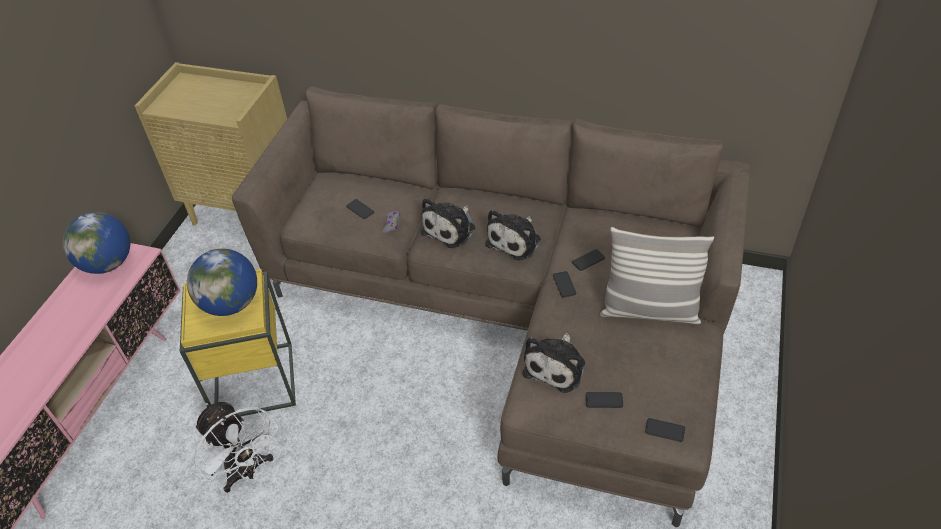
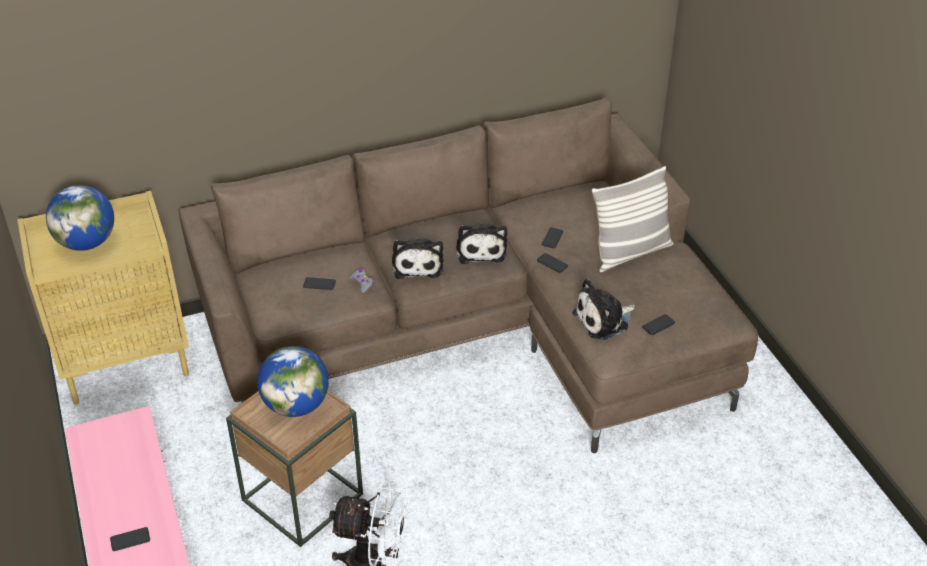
camera: 40 degrees left, 5 degrees down
globe [63,212,130,274] -> globe moved to [46,185,114,251]
yellow side table [180,269,296,416] -> brown side table [226,391,363,547]
plush toy [523,333,585,393] -> plush toy turned 75 degrees clockwise [573,279,635,340]
phone [645,418,685,442] -> phone moved to [110,527,150,551]

